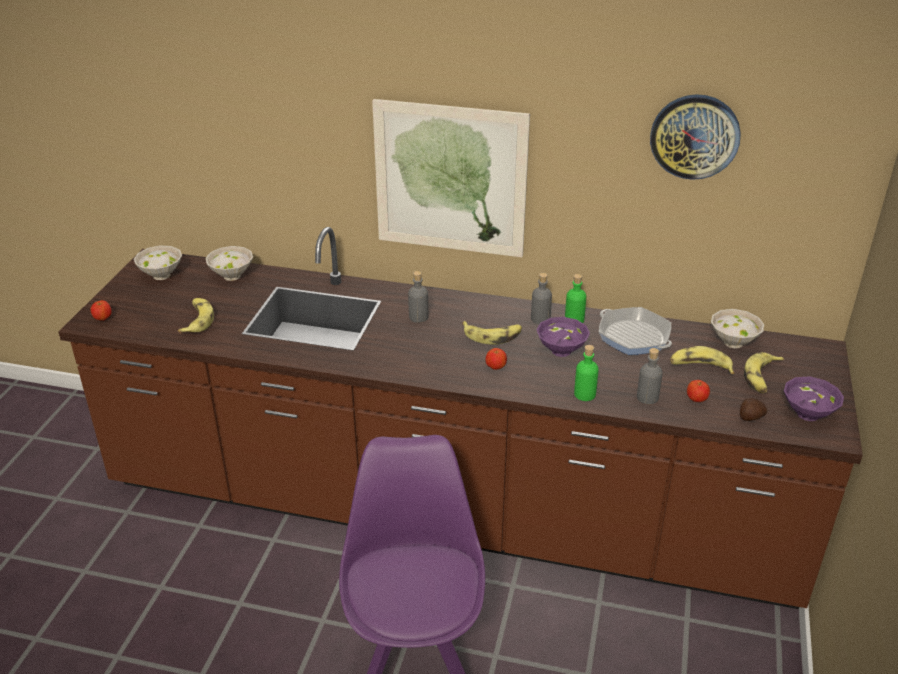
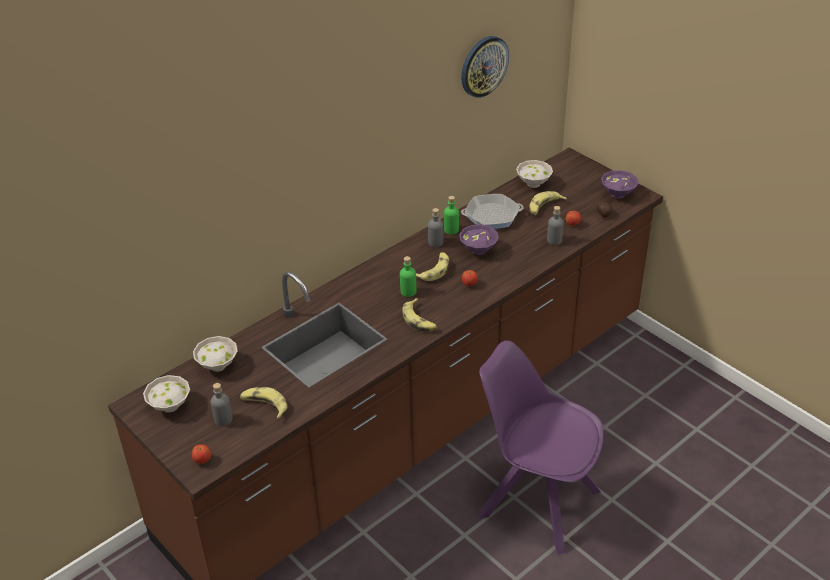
camera: 55 degrees left, 5 degrees up
picture [372,99,530,257] -> none
grey bottle [408,271,428,323] -> grey bottle moved to [211,383,233,426]
green bottle [574,345,599,401] -> green bottle moved to [400,256,417,297]
banana [744,352,784,393] -> banana moved to [402,298,438,332]

